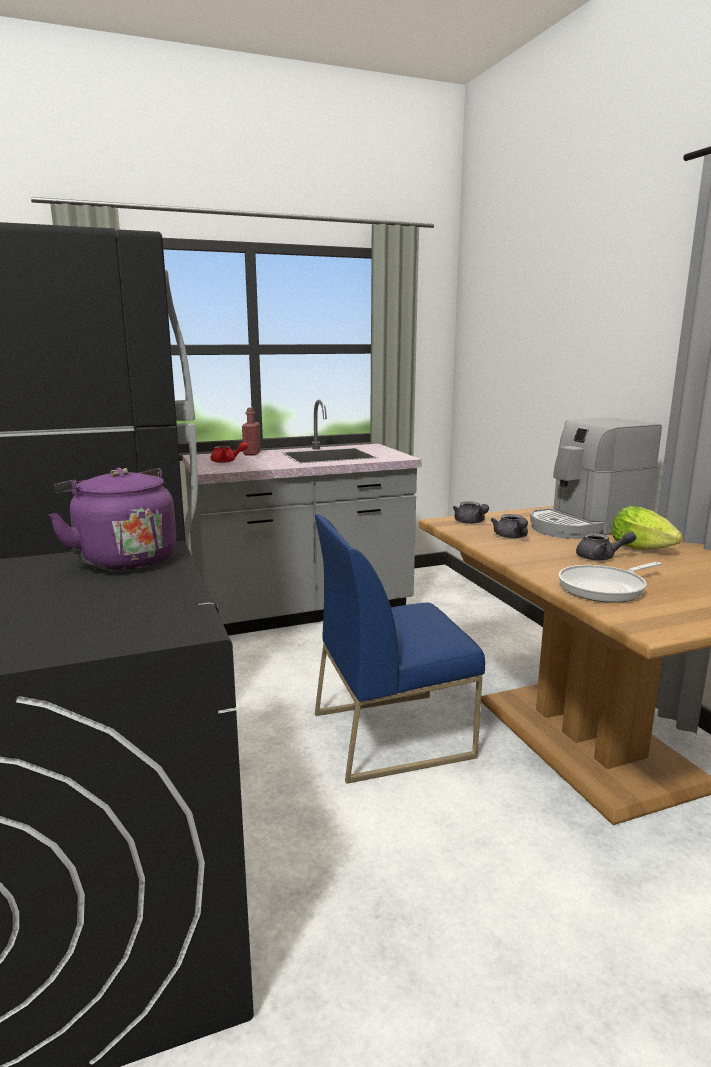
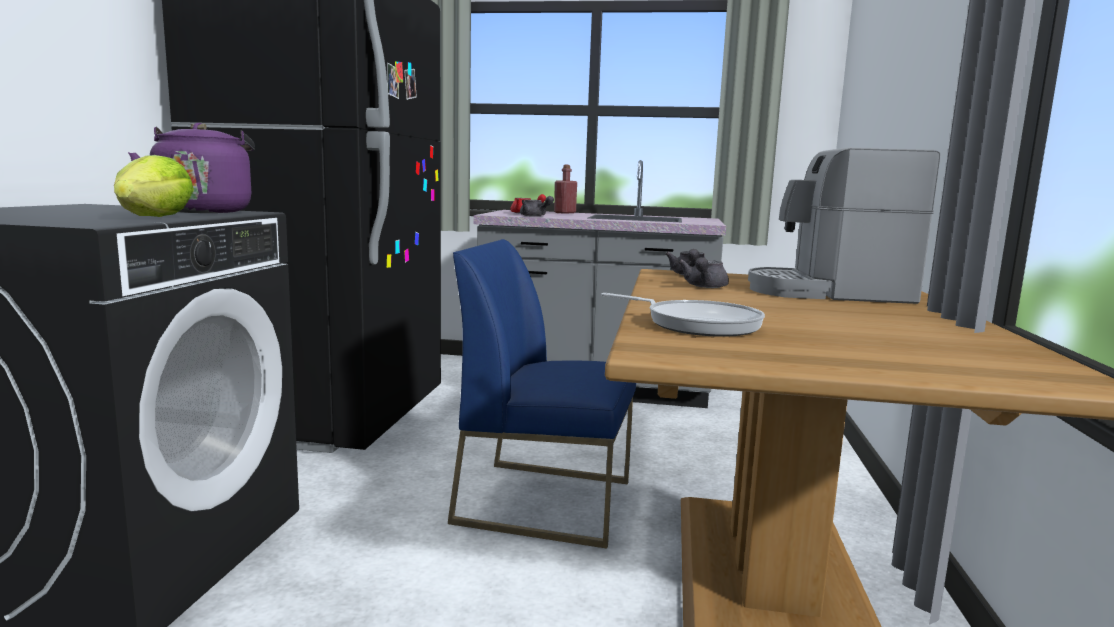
camera: 30 degrees right, 5 degrees down
frying pan [558,562,661,603] -> frying pan turned 150 degrees counterclockwise [601,293,765,337]
grey teapot [576,531,636,560] -> grey teapot moved to [520,196,554,216]
lettuce [612,506,682,550] -> lettuce moved to [114,155,194,217]

